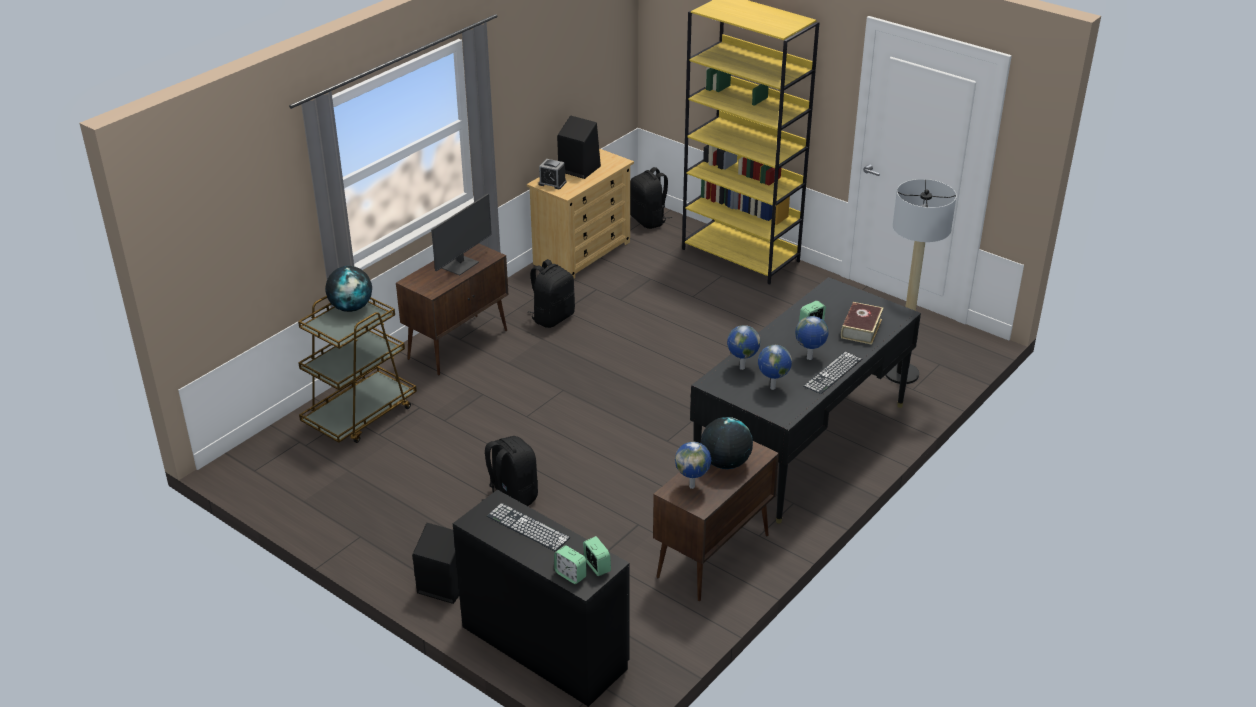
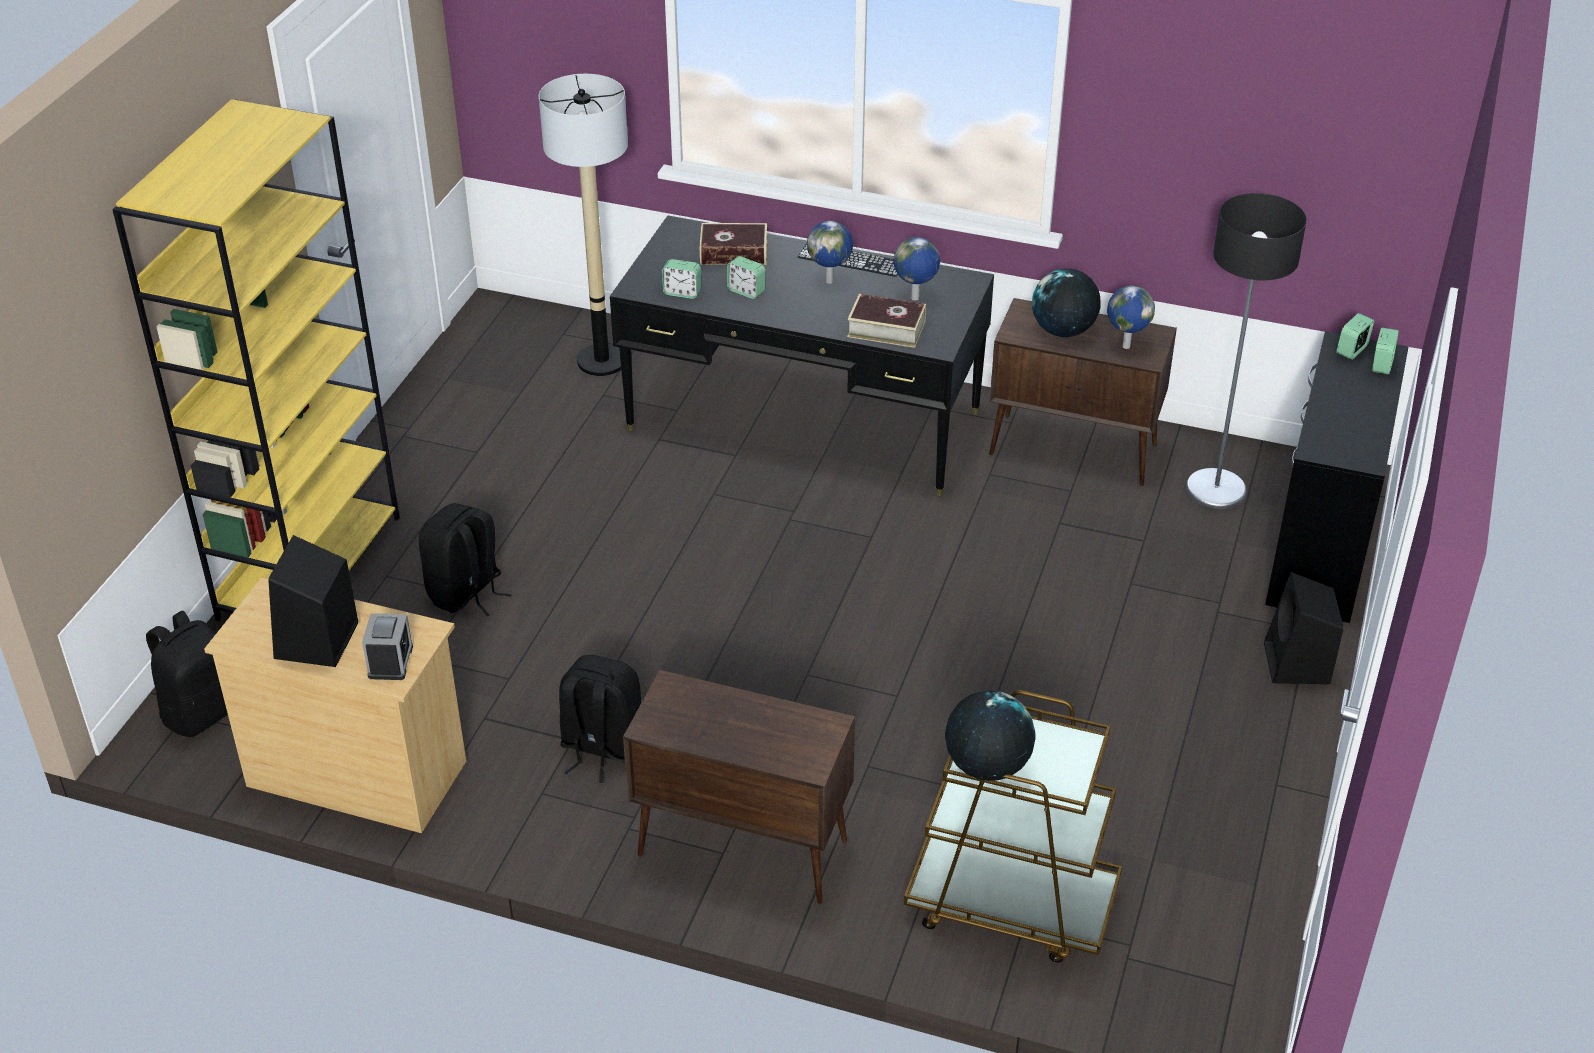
camera: 110 degrees left, 5 degrees up
monitor [431,194,492,275] -> none
black backpack [481,436,538,506] -> black backpack moved to [419,503,511,616]
keyboard [487,503,570,552] -> none
globe [727,325,761,370] -> book [847,294,926,348]
none -> alarm clock [662,259,701,299]
none -> floor lamp [1186,193,1307,509]

